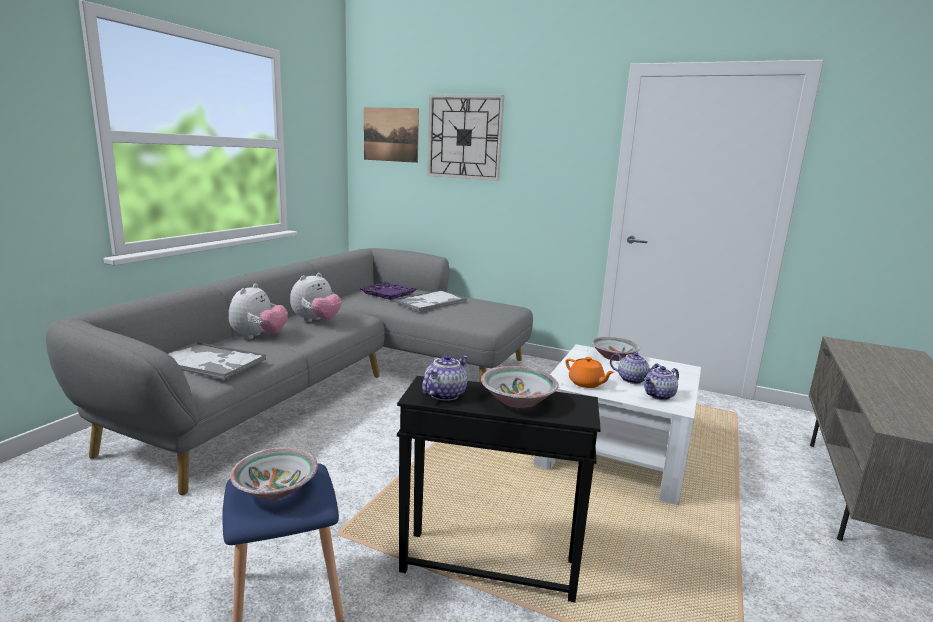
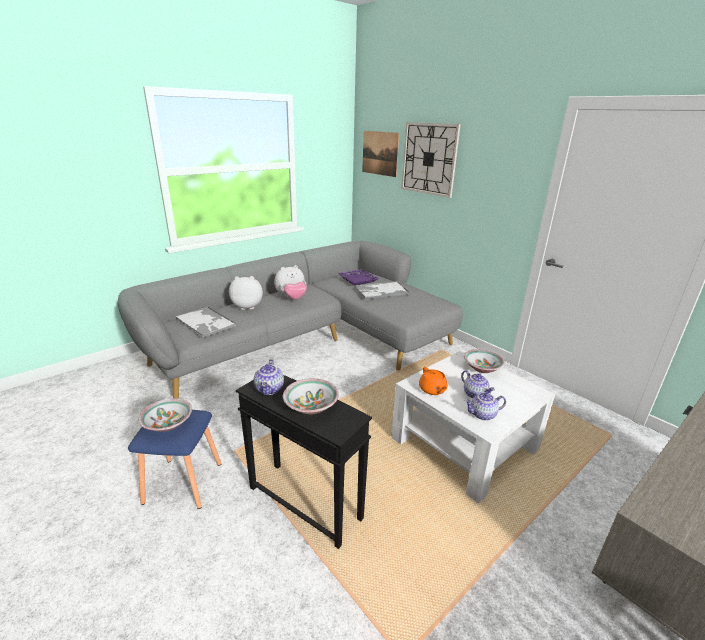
camera: 25 degrees right, 10 degrees up
plush toy [229,284,288,339] -> plush toy turned 135 degrees counterclockwise [229,276,263,310]
teapot [422,355,468,401] -> teapot turned 120 degrees clockwise [254,359,284,396]

